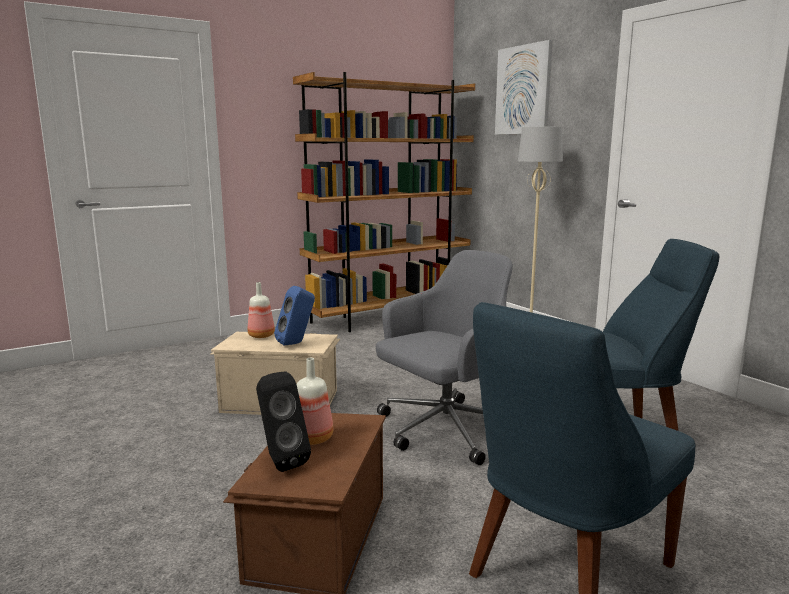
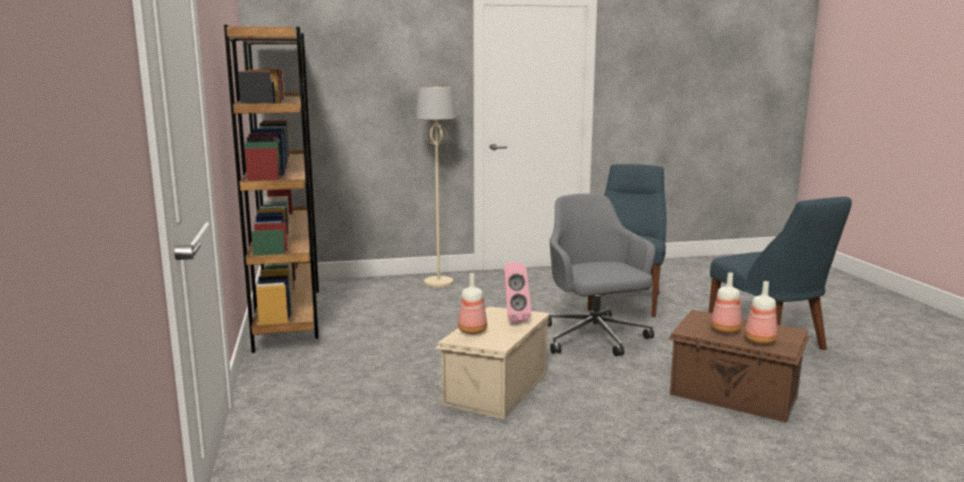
camera: 70 degrees left, 0 degrees up
black speaker [256,371,311,472] -> bottle [745,281,777,344]
blue speaker [274,286,315,345] -> pink speaker [504,262,532,323]
picture [495,40,553,135] -> none

